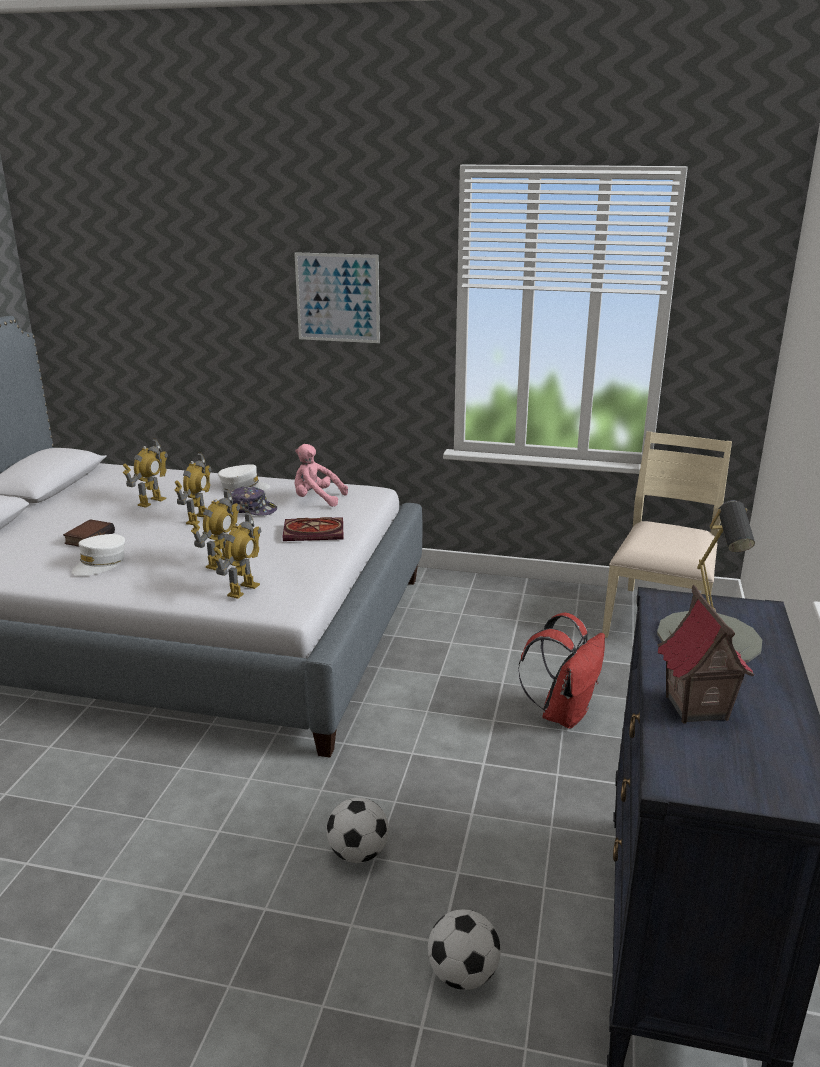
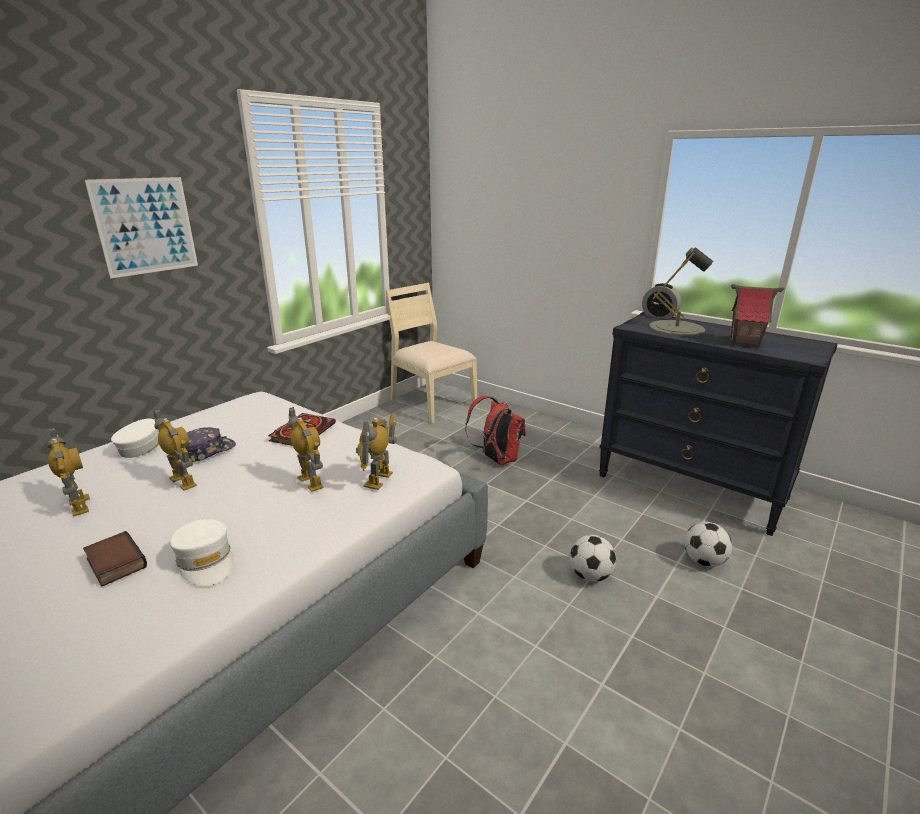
camera: 65 degrees left, 0 degrees up
toy robot [213,511,262,599] -> toy robot turned 120 degrees counterclockwise [356,414,397,490]
pink plush toy [295,444,348,507] -> none
none -> alarm clock [642,283,681,319]

